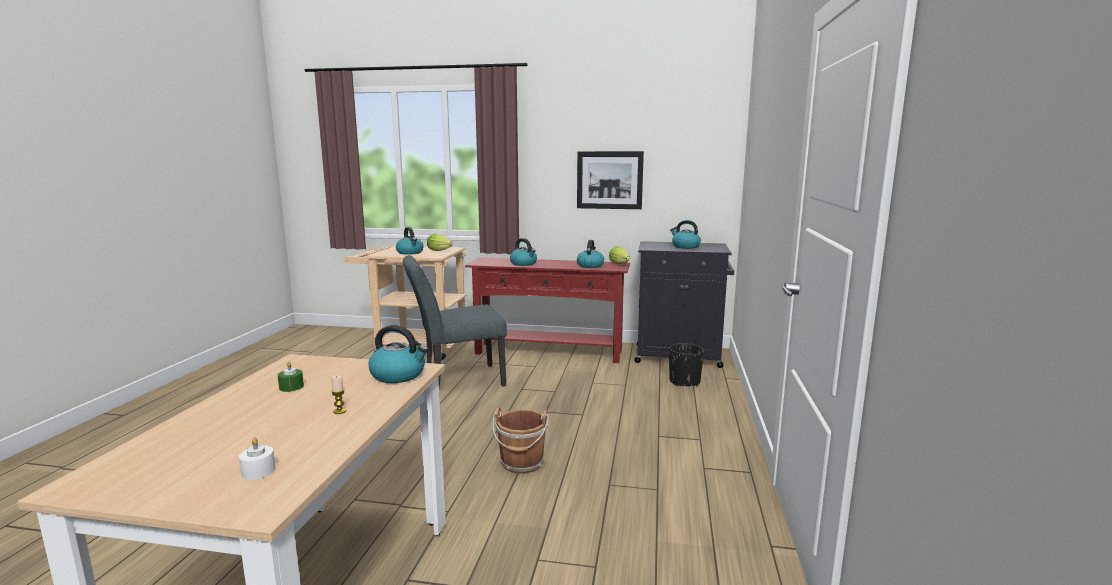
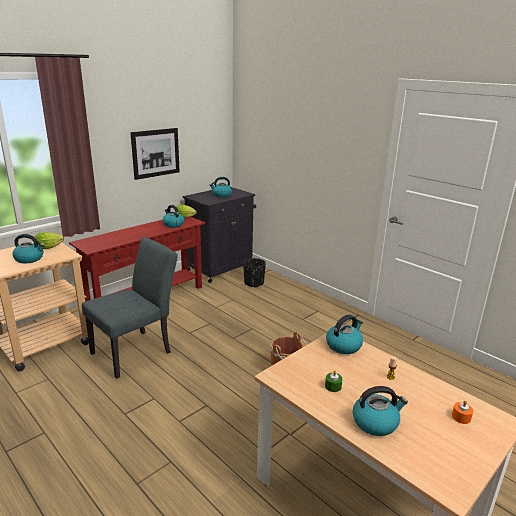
camera: 55 degrees left, 10 degrees up
white candle [239,438,276,480] -> orange candle [452,400,473,424]
grey chair [403,255,507,389] -> grey chair turned 150 degrees counterclockwise [82,237,177,379]
kettle [510,238,537,266] -> kettle moved to [353,386,408,436]

